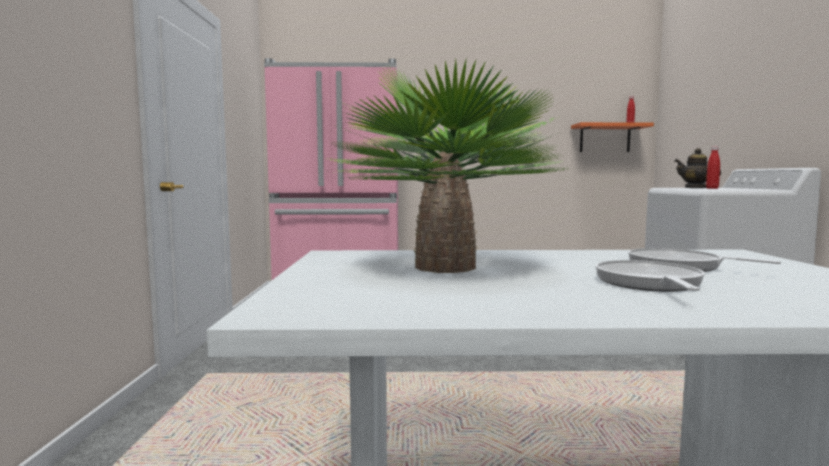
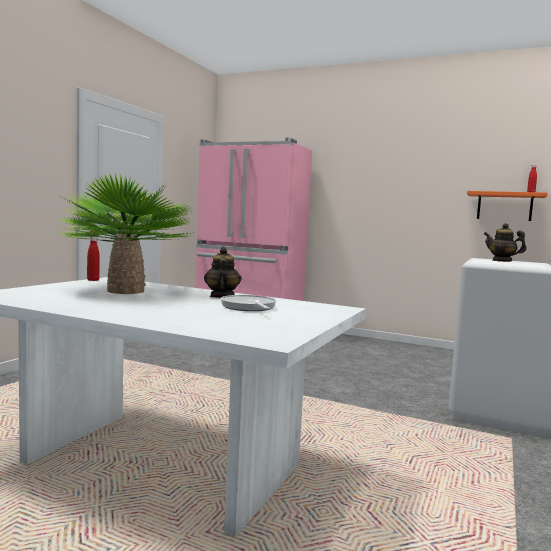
camera: 25 degrees right, 0 degrees up
frying pan [595,260,705,292] -> none
red bottle [706,146,720,189] -> red bottle moved to [87,237,100,281]
none -> teapot [204,247,242,298]

